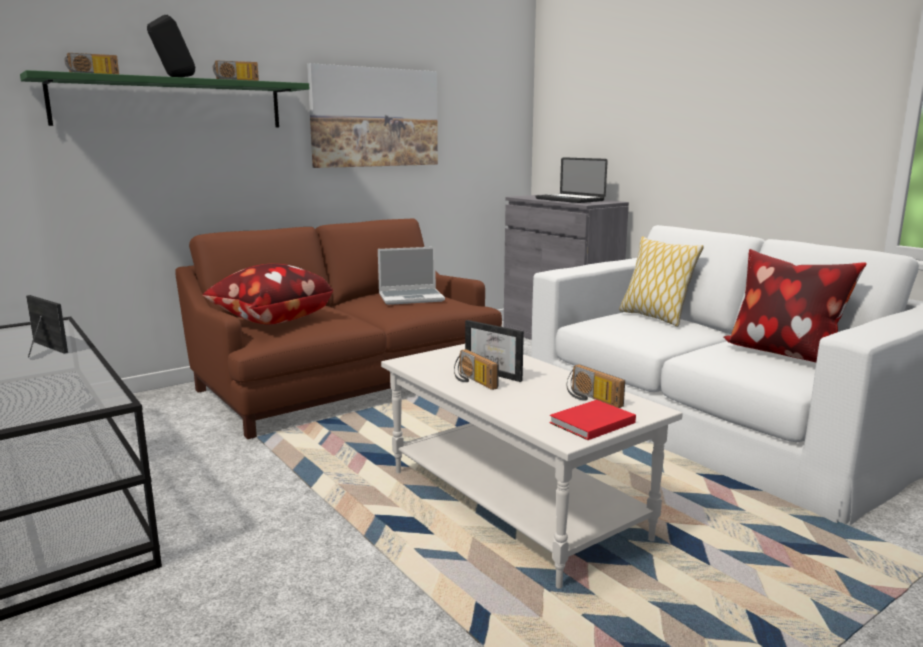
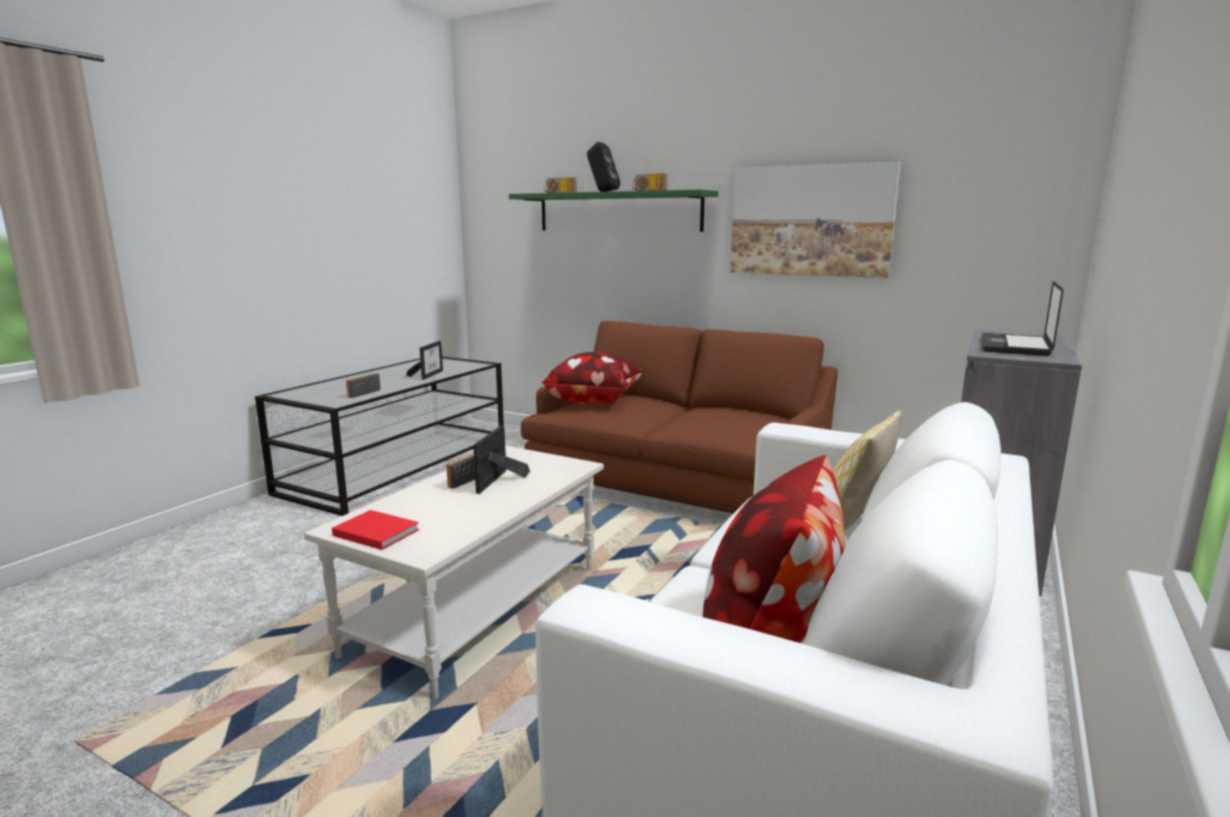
camera: 65 degrees right, 0 degrees up
laptop [378,247,445,305] -> none
radio [567,364,625,408] -> radio moved to [346,373,381,398]

